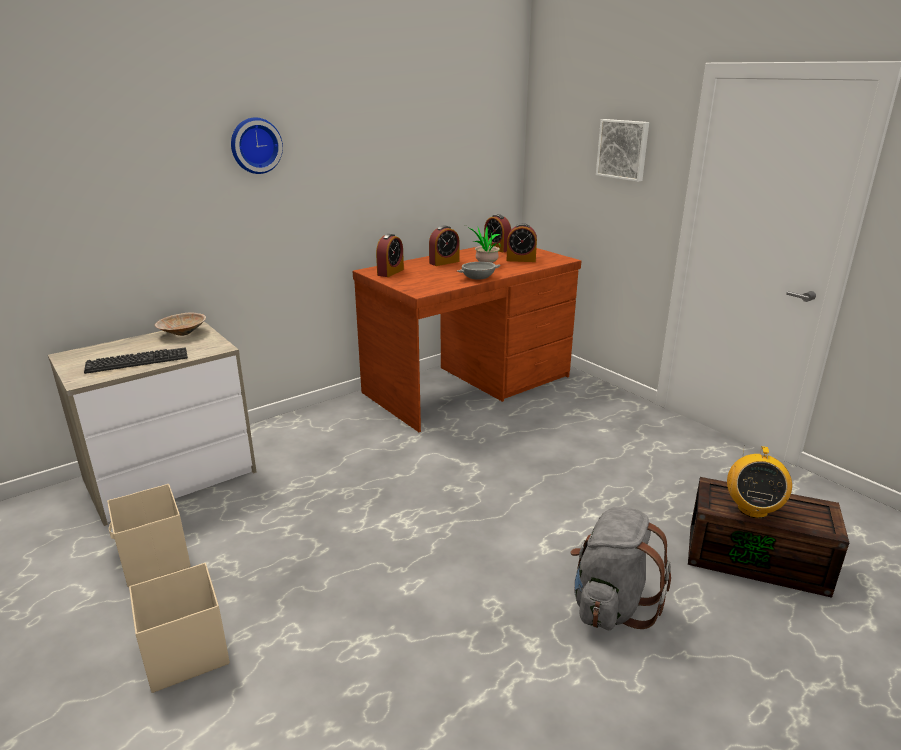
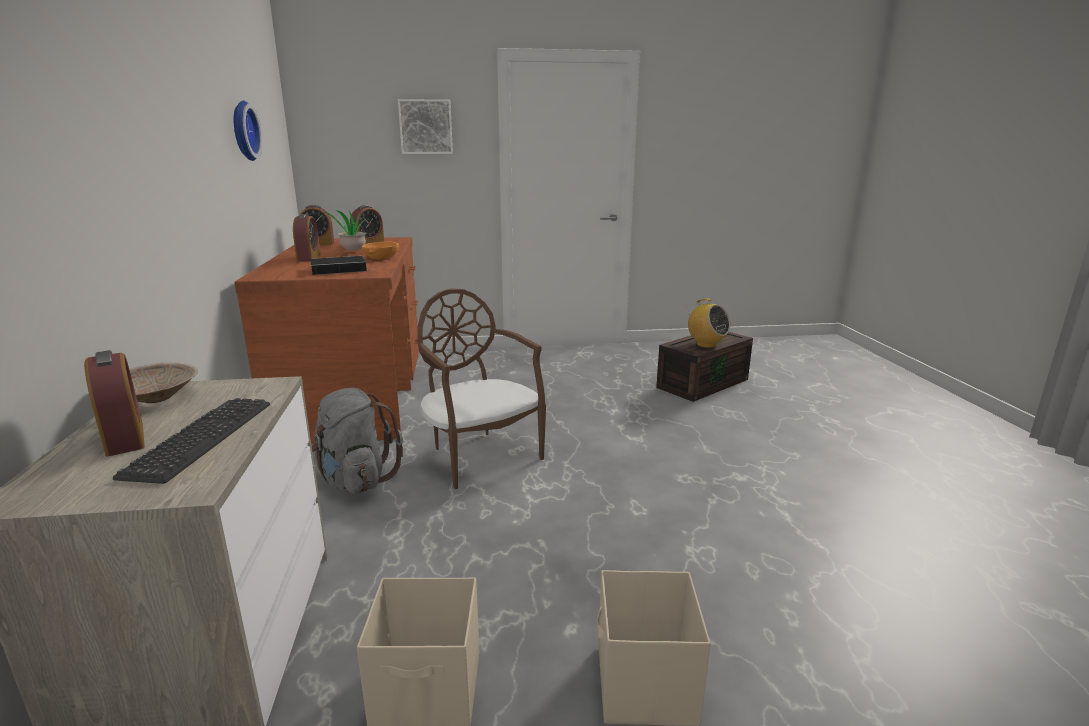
camera: 60 degrees left, 5 degrees down
wall clock [231,117,283,174] -> wall clock moved to [234,101,262,161]
alarm clock [376,234,404,277] -> alarm clock moved to [84,350,145,457]
grey bowl [457,262,501,280] -> orange bowl [362,241,399,259]
grey backpack [571,506,671,630] -> grey backpack moved to [312,388,403,494]
none -> book [310,256,377,275]
none -> brown chair [417,289,546,489]

